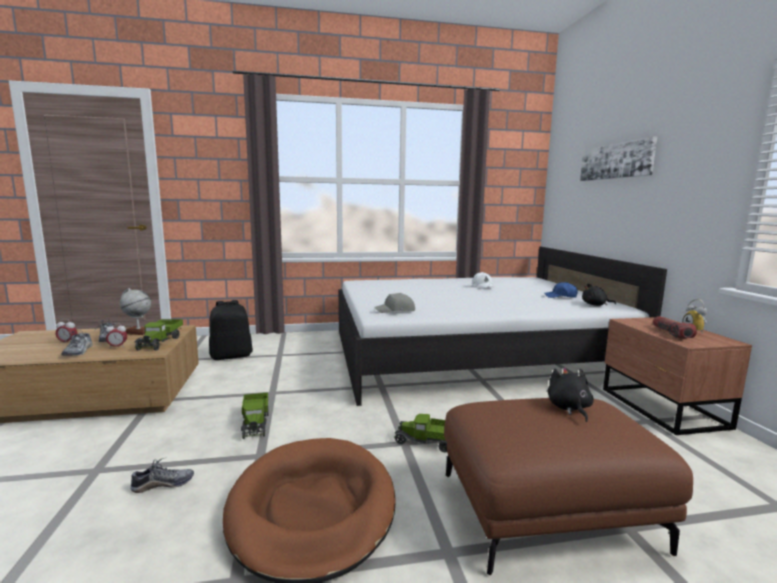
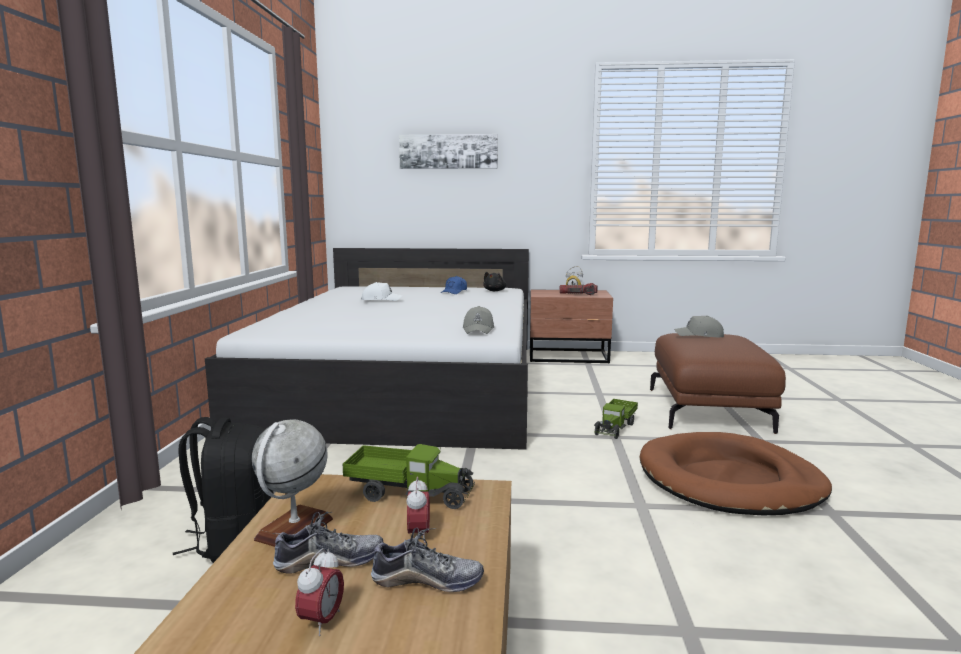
camera: 75 degrees left, 0 degrees up
shoe [130,458,194,493] -> none
toy truck [241,393,269,439] -> none
black plush toy [548,367,594,422] -> grey cap [674,315,724,337]

